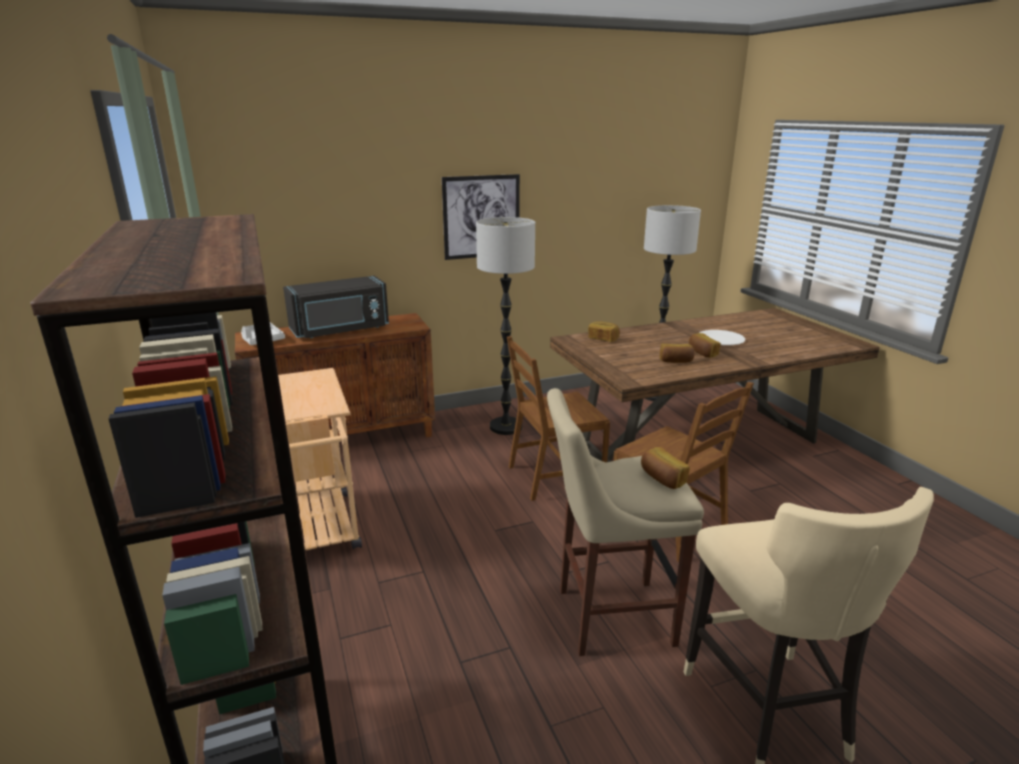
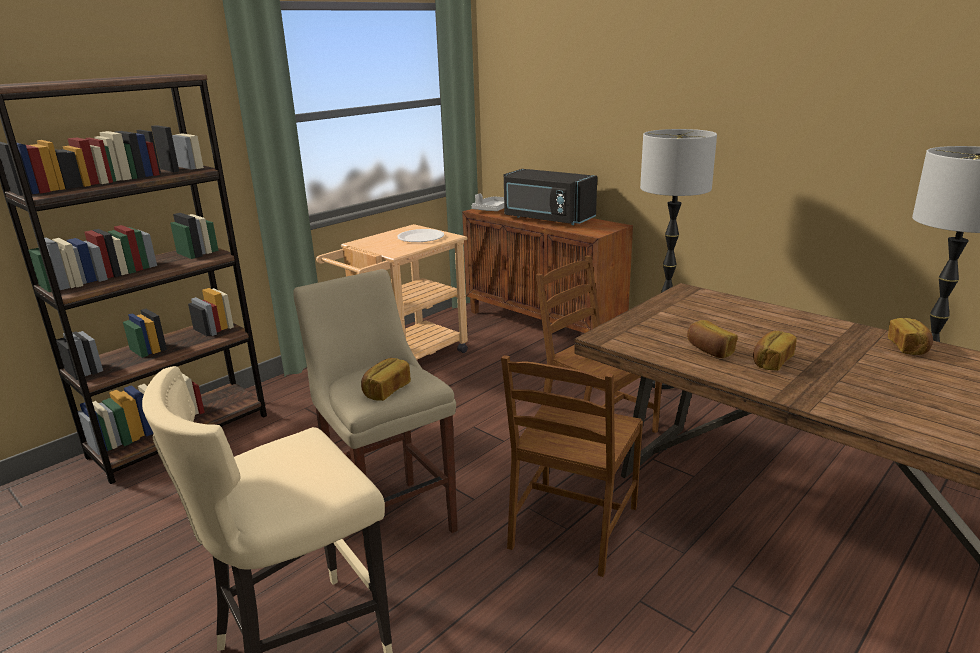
camera: 65 degrees right, 0 degrees up
picture [442,174,520,260] -> none
bread [588,321,620,342] -> bread moved to [888,318,933,355]
white plate [699,330,745,345] -> white plate moved to [397,229,444,242]

